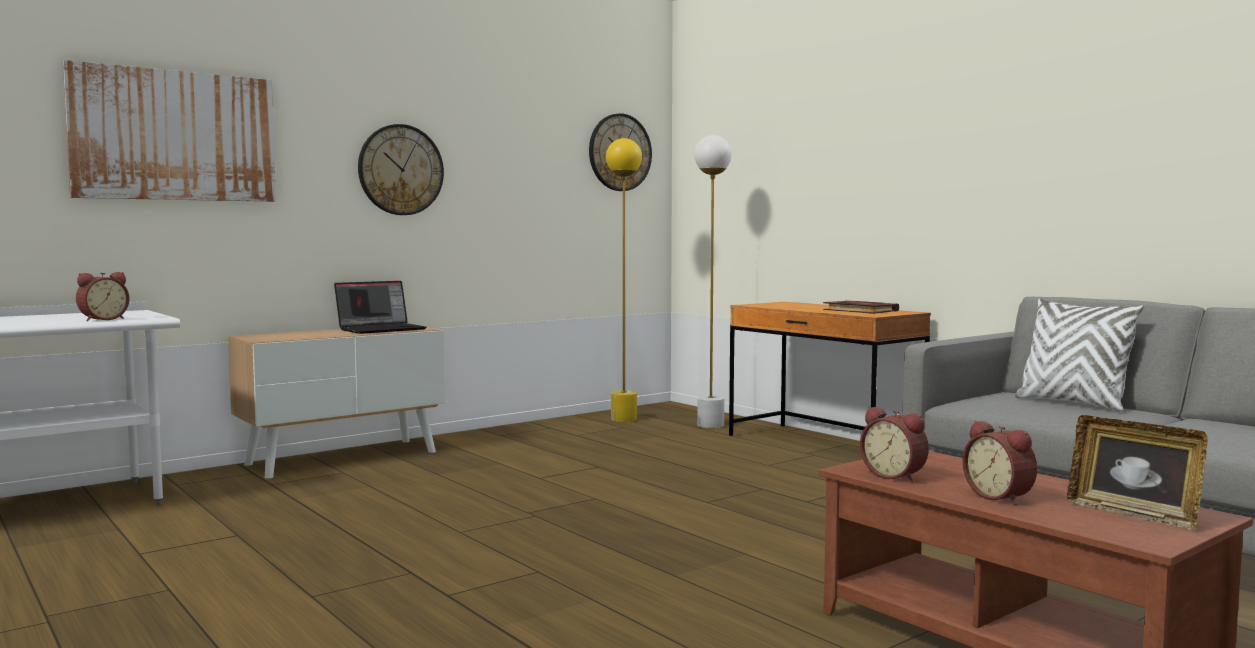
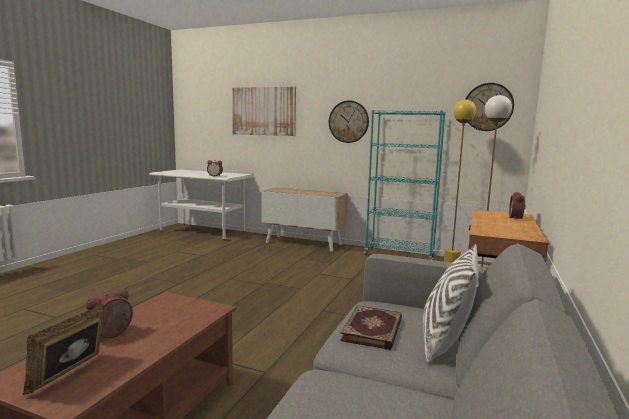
camera: 60 degrees right, 5 degrees up
laptop [334,281,426,334] -> none
book [823,300,899,314] -> book moved to [340,305,402,350]
alarm clock [860,407,929,482] -> alarm clock moved to [509,192,526,220]
none -> turquoise bookcase [365,110,446,260]

